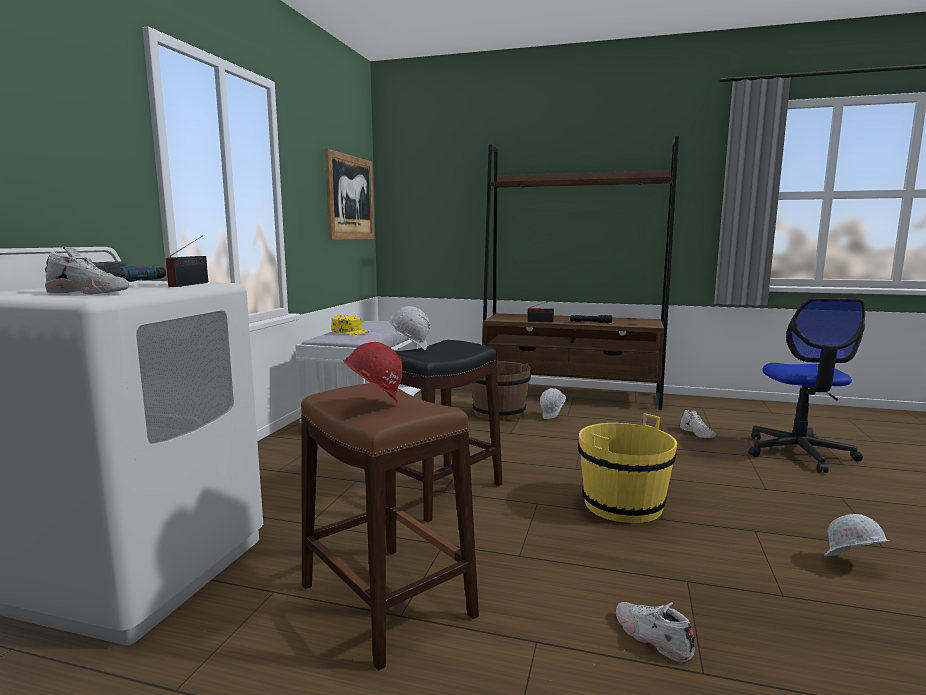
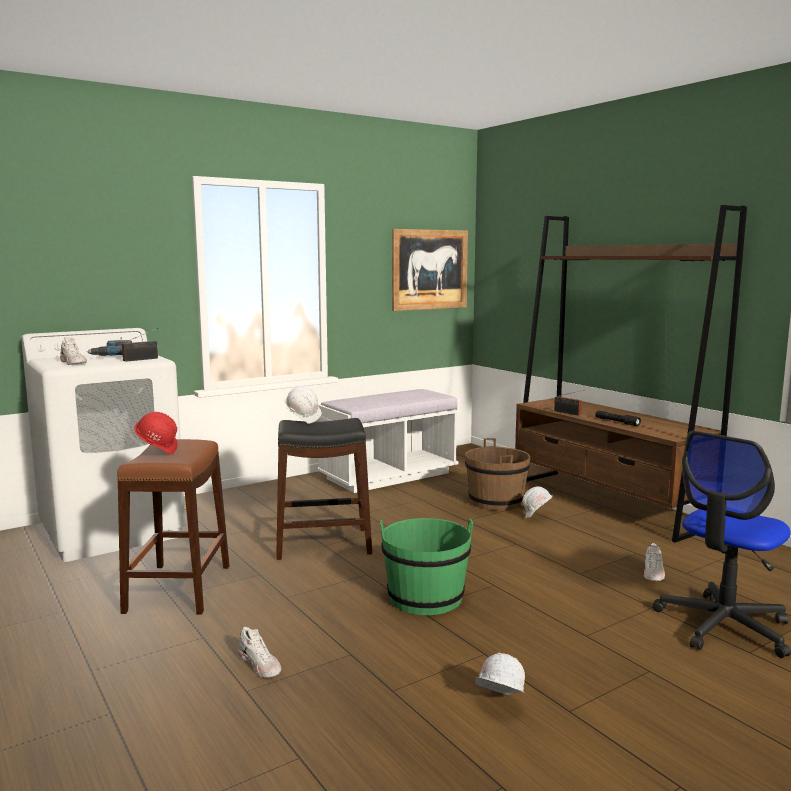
camera: 40 degrees right, 0 degrees up
yellow cap [331,315,373,335] -> none
yellow bucket [578,413,677,523] -> green bucket [380,518,473,615]
white shoe [616,602,695,663] -> white shoe turned 135 degrees clockwise [237,627,281,678]

